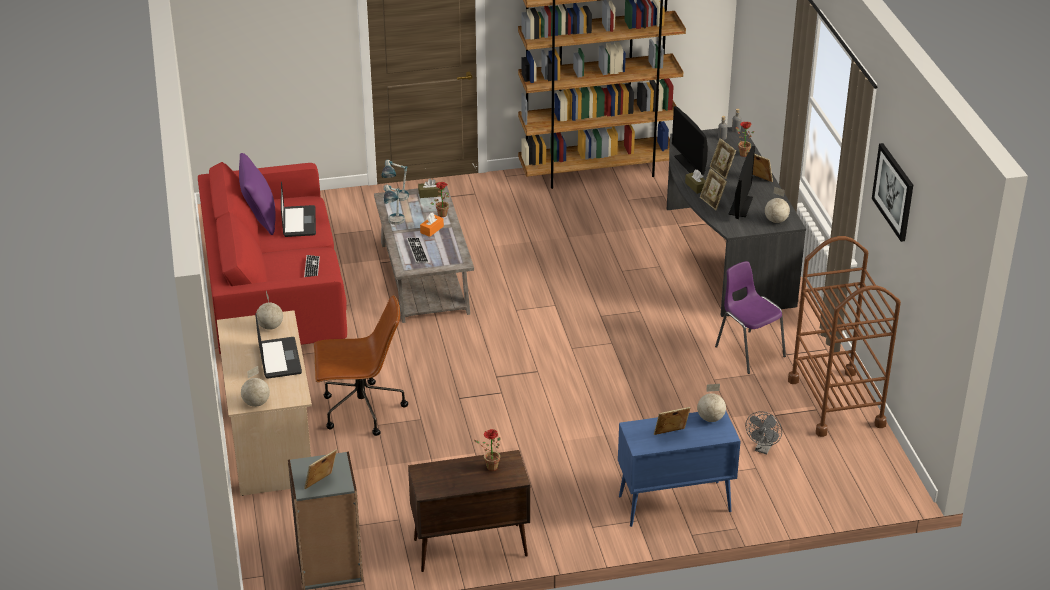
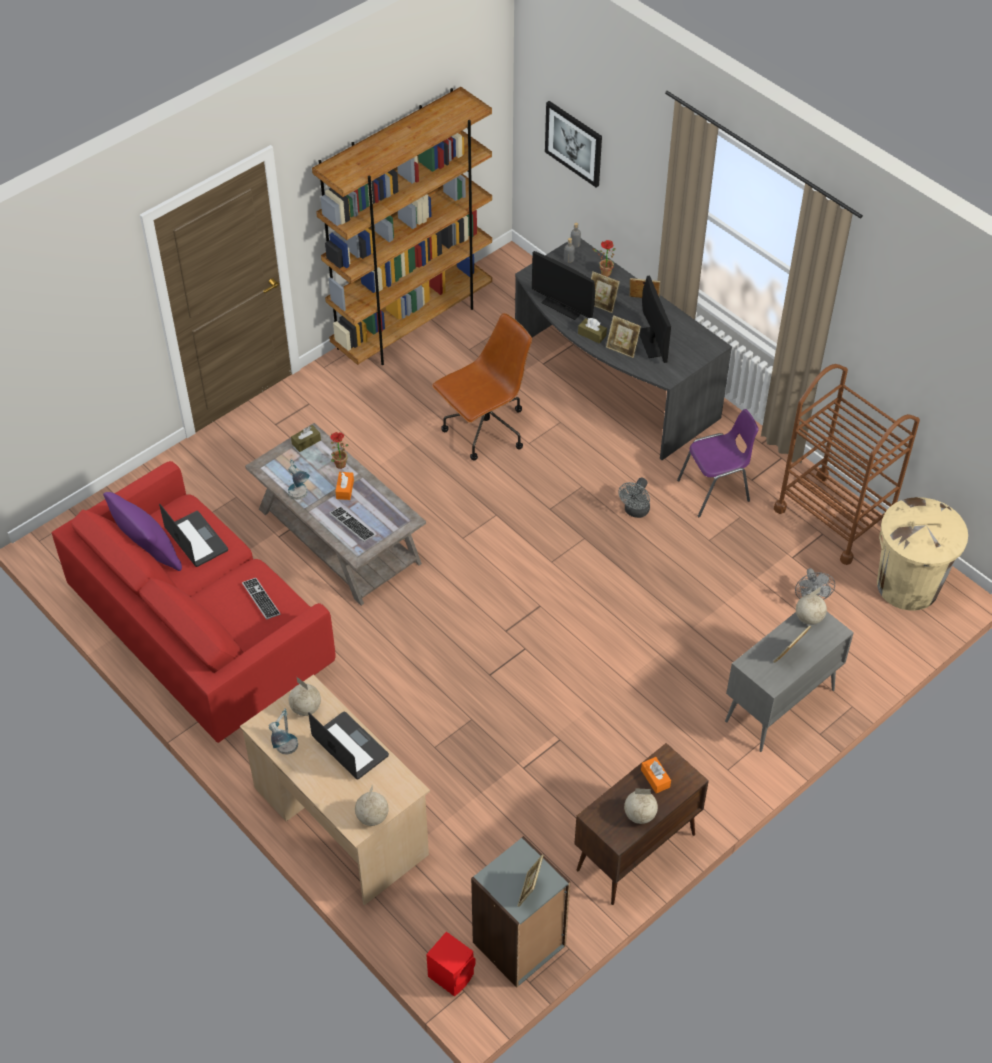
camera: 30 degrees left, 15 degrees up
brown office chair [314,295,408,436] -> brown office chair moved to [432,313,532,461]
table lamp [382,160,409,201] -> table lamp moved to [269,709,298,755]
potted plant [474,429,501,471] -> orange tissue box [641,757,671,793]
blue cabinet [618,411,741,527] -> grey cabinet [725,612,854,752]
purple chair [715,261,786,374] -> purple chair turned 135 degrees clockwise [677,409,759,517]
globe [765,187,790,223] -> globe moved to [624,788,658,824]
picture [872,143,913,242] -> picture moved to [545,101,602,188]
none -> red speaker [426,932,476,997]
none -> grey fan [618,478,650,518]
none -> beige trash can [877,497,968,611]

